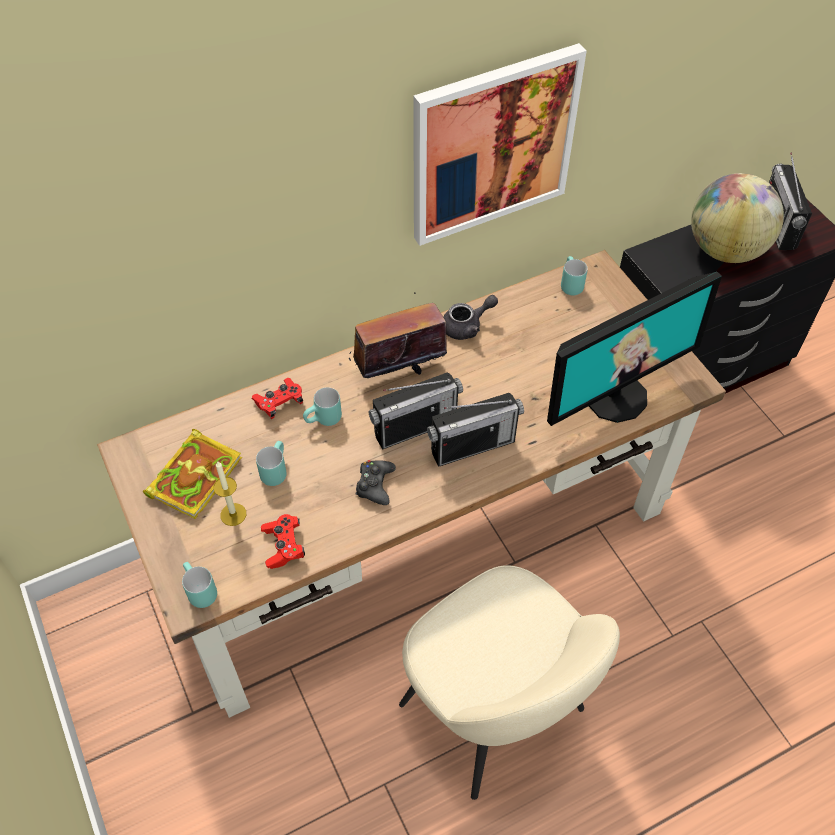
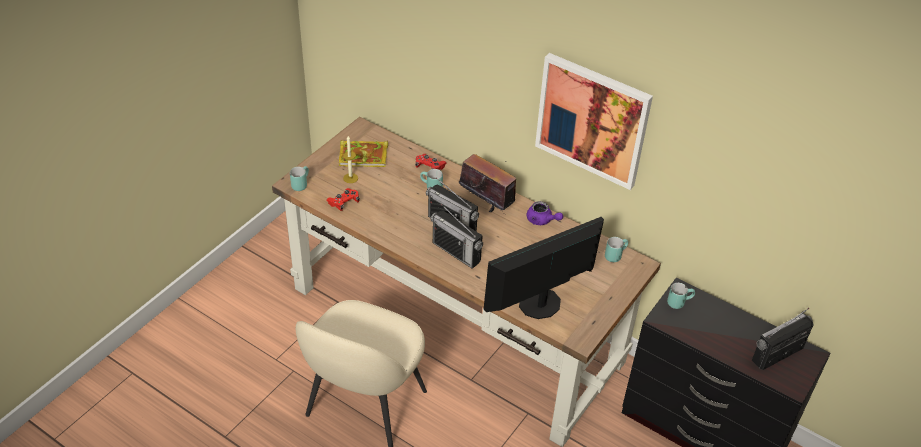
camera: 60 degrees right, 10 degrees down
turquoise mug [256,441,287,486] -> turquoise mug moved to [667,283,695,309]
black game controller [356,460,396,505] -> none
grey teapot [443,295,498,340] -> purple teapot [527,201,563,225]
monitor [547,272,722,426] -> monitor turned 120 degrees clockwise [484,217,604,319]
globe [691,173,784,263] -> none

